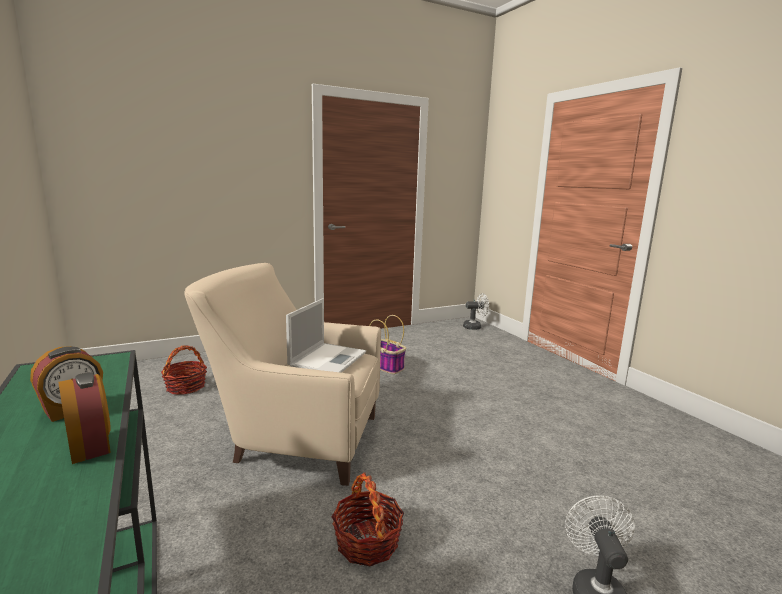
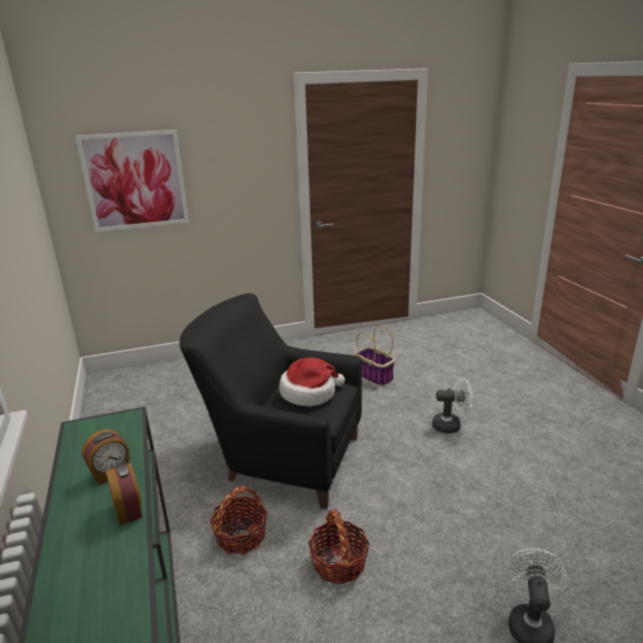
camera: 10 degrees right, 10 degrees up
basket [161,346,207,395] -> basket moved to [210,486,267,554]
beige armchair [184,263,381,486] -> black armchair [179,293,362,509]
laptop [286,299,366,373] -> hat [279,358,345,406]
white fan [463,293,489,330] -> white fan moved to [432,377,472,433]
none -> picture [75,130,189,232]

